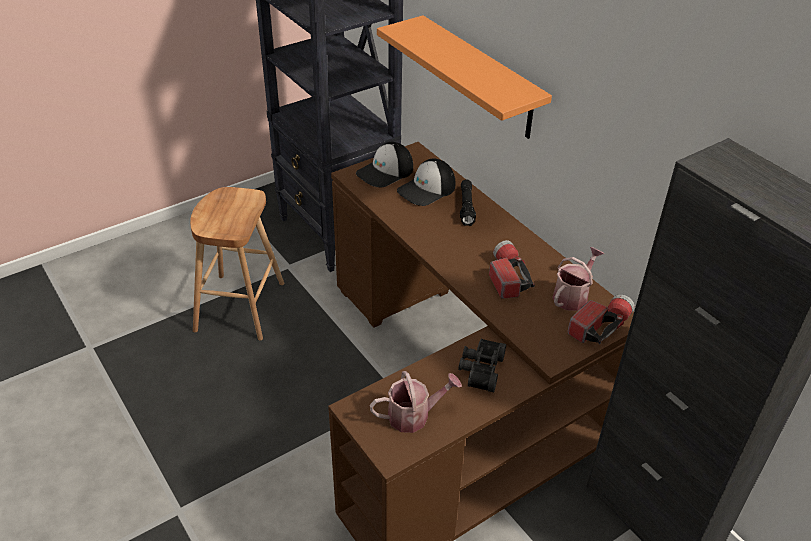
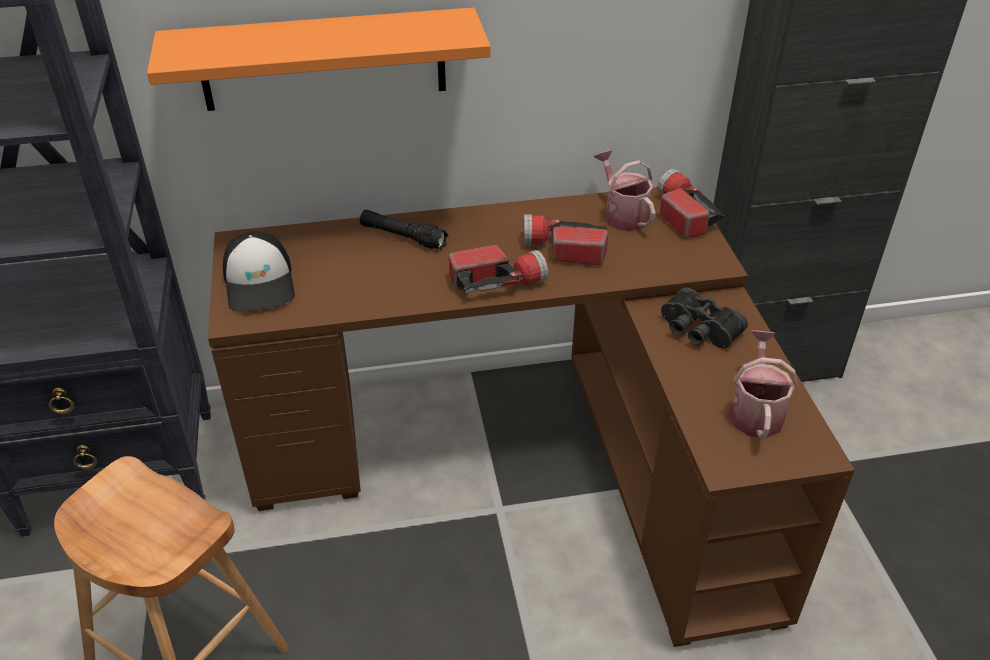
camera: 65 degrees left, 0 degrees up
cap [397,158,455,206] -> none
none -> flashlight [449,245,548,294]

